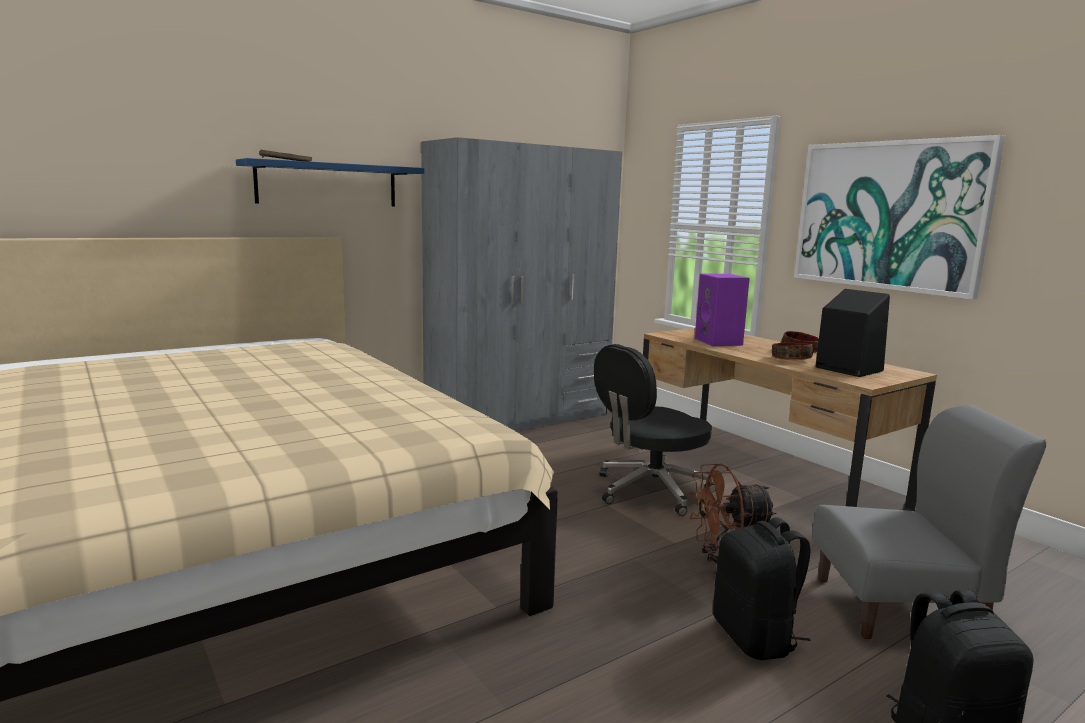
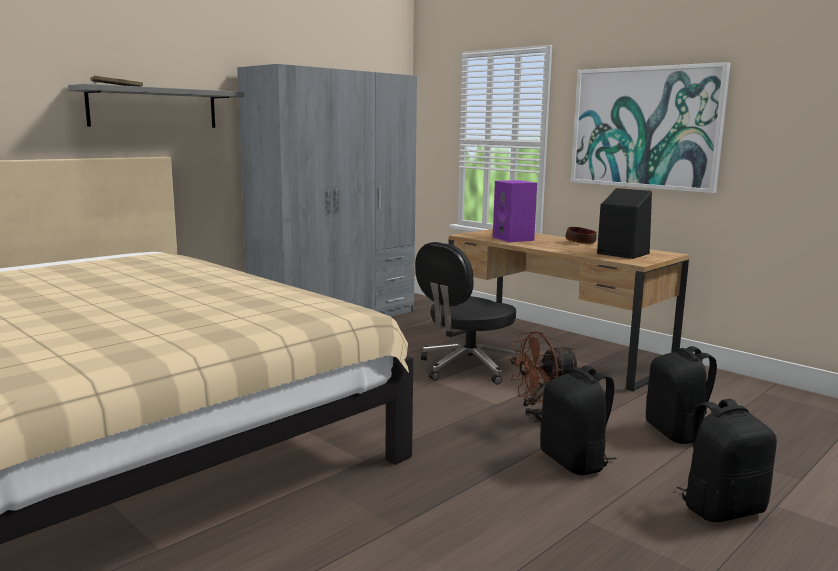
camera: 10 degrees left, 0 degrees up
blue shelf [236,158,424,206] -> grey shelf [68,84,245,128]
bowl [772,343,813,360] -> none
grey chair [813,405,1046,639] -> black backpack [646,346,717,444]

